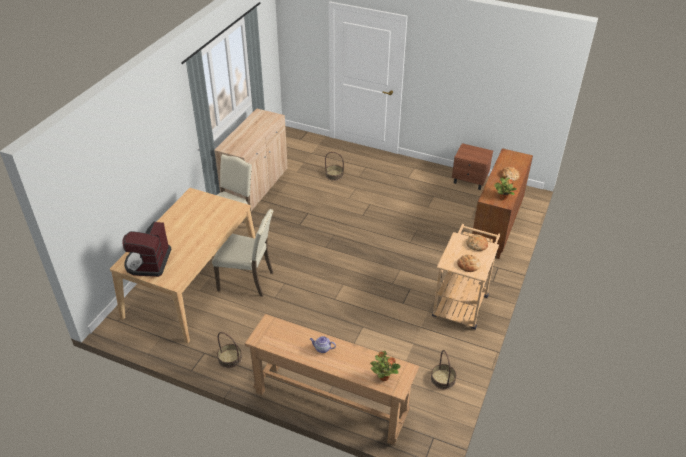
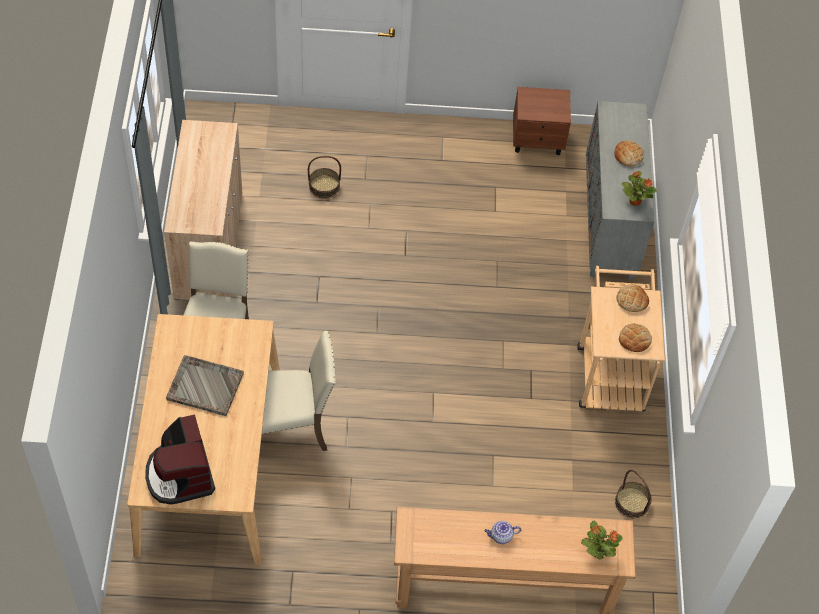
camera: 25 degrees left, 15 degrees up
basket [217,332,242,368] -> none
brown cabinet [472,148,533,259] -> grey cabinet [586,101,654,279]
none -> grey tray [166,355,244,416]

